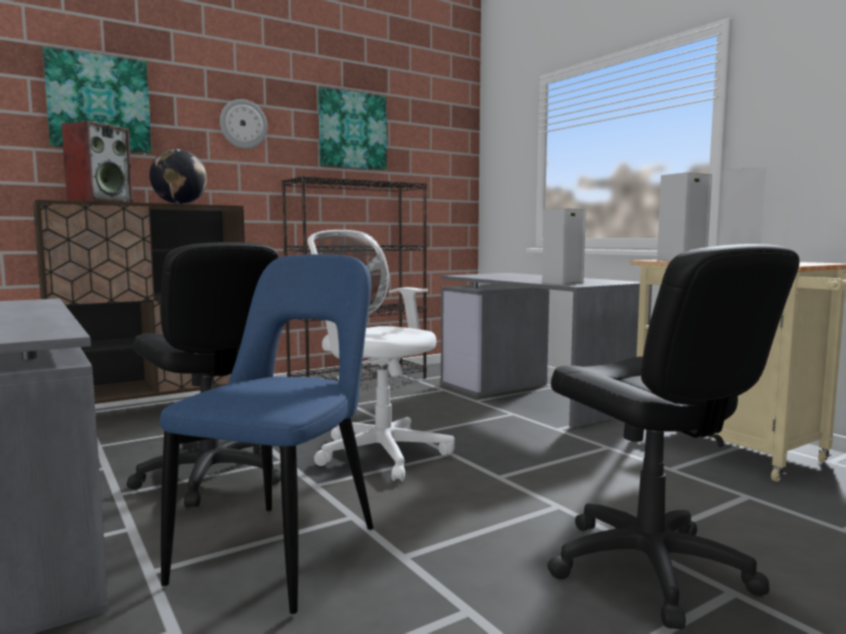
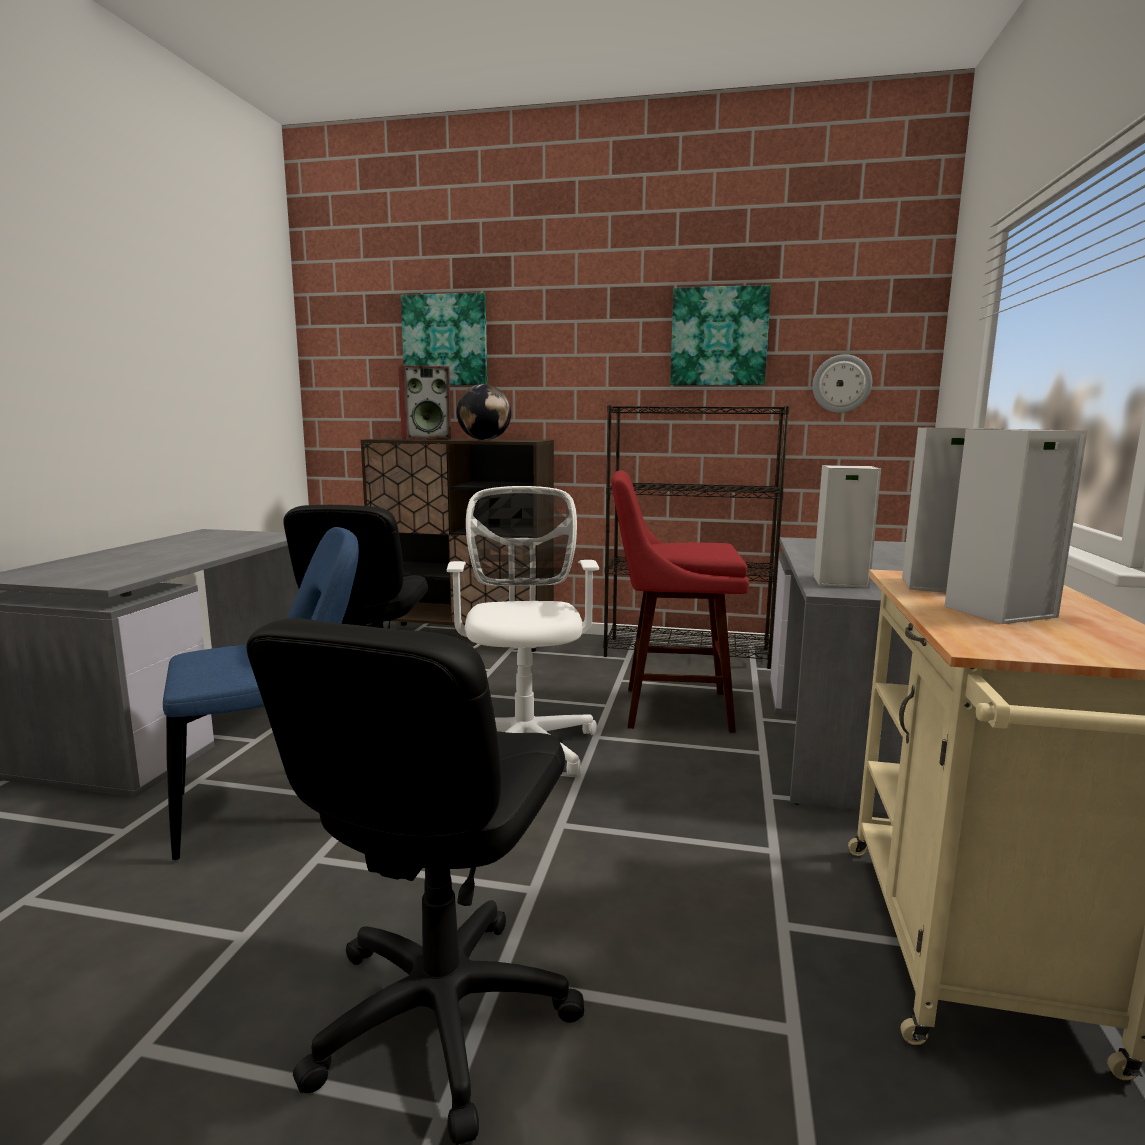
camera: 45 degrees right, 5 degrees up
wall clock [220,99,267,149] -> wall clock moved to [812,354,872,413]
none -> red stool [611,470,749,733]

